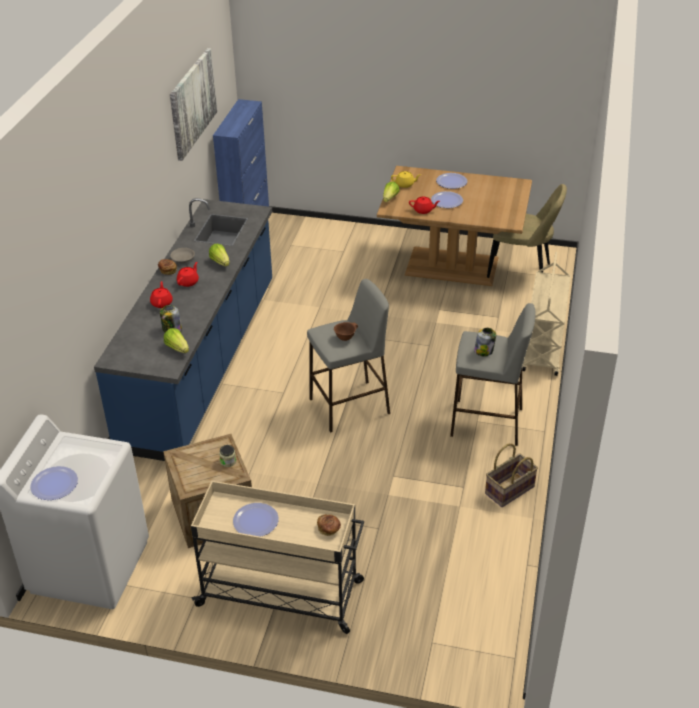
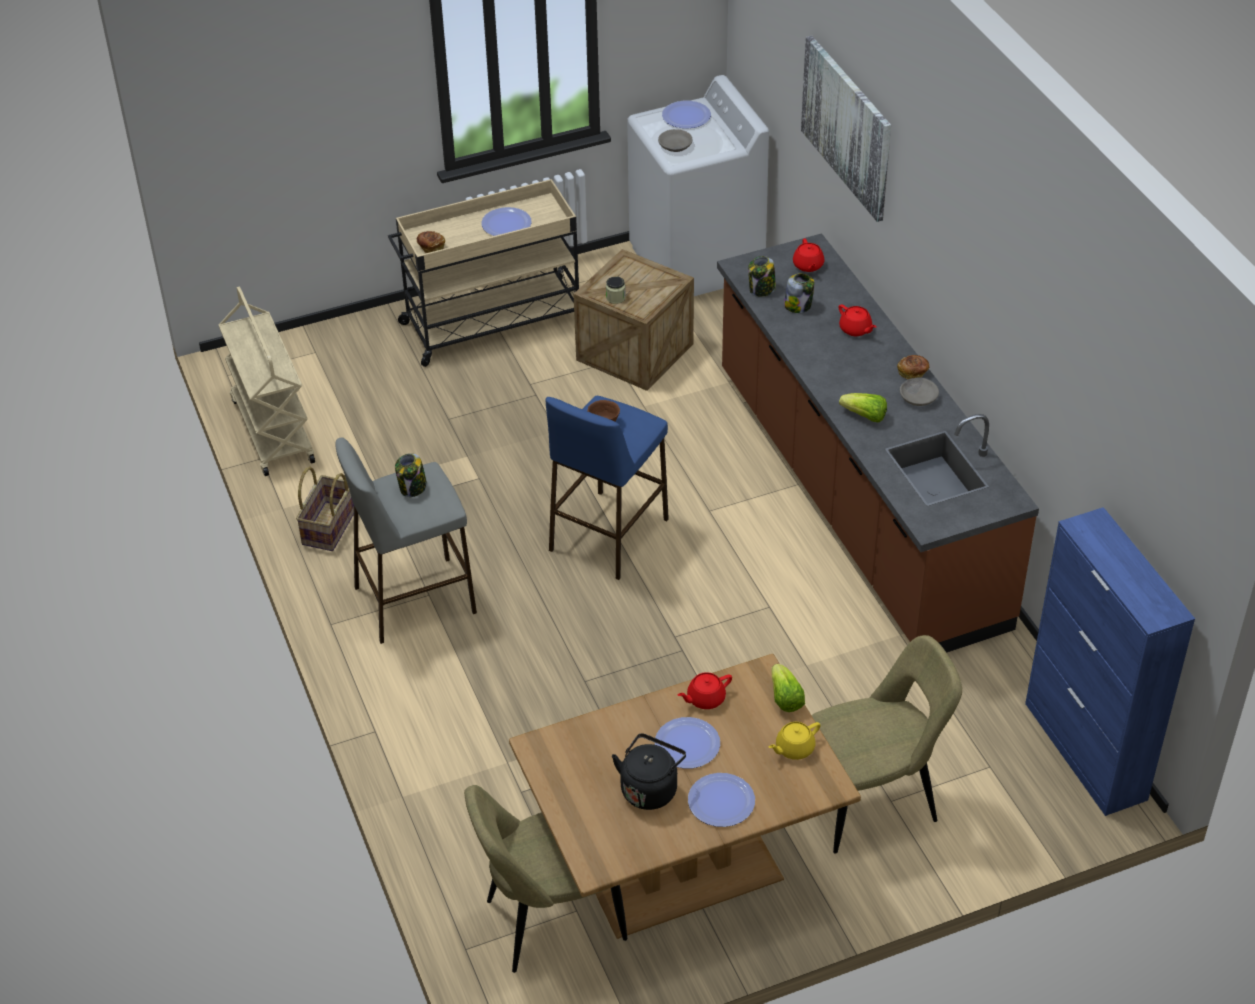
camera: 145 degrees right, 5 degrees up
blue counter [94,198,272,461] -> brown counter [717,233,1039,653]
lettuce [164,328,189,353] -> jar [748,256,776,297]
picture [170,48,217,161] -> picture moved to [801,36,891,222]
red teapot [177,262,199,287] -> red teapot moved to [793,239,824,272]
grey stool [307,279,390,433] -> blue stool [545,396,669,580]
beige cart [522,252,571,376] -> beige cart moved to [219,286,315,476]
none -> black kettle [612,733,686,810]
none -> grey bowl [658,129,692,152]
none -> beige chair [812,635,962,854]

